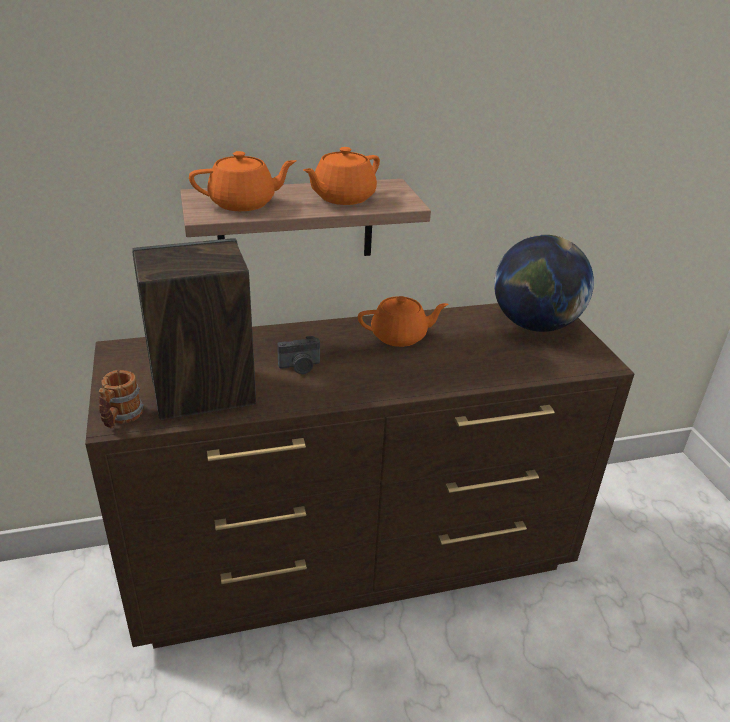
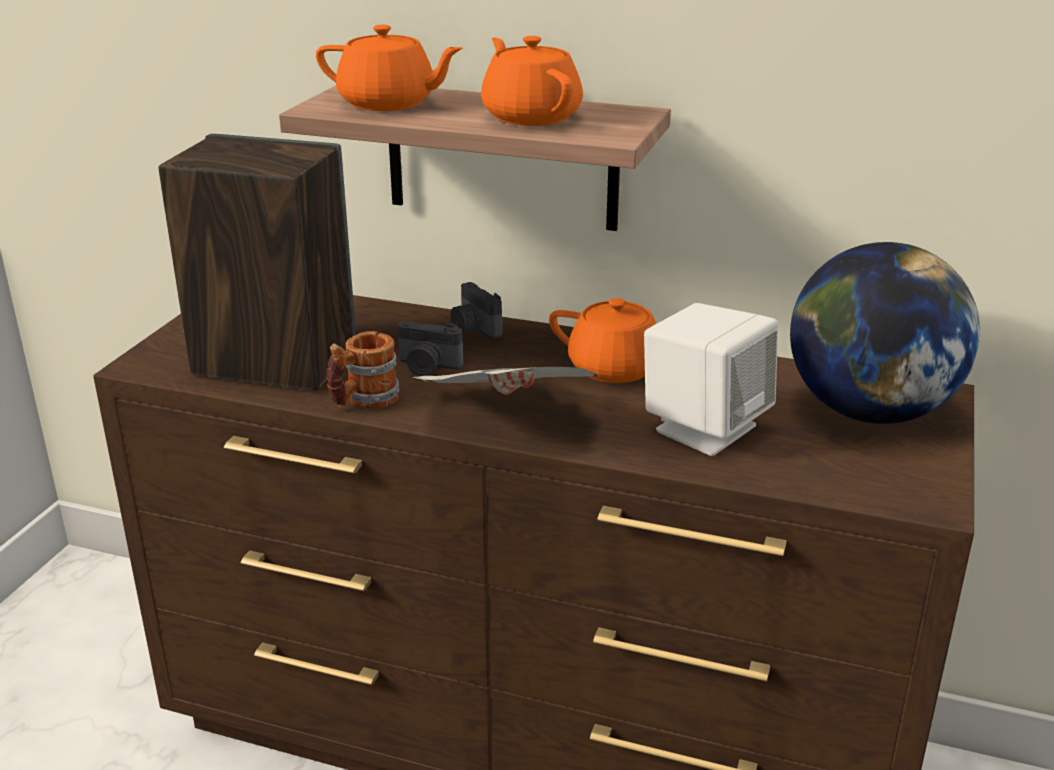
camera: 35 degrees right, 5 degrees down
mug [99,370,144,428] -> mug moved to [326,331,399,409]
orange teapot [303,147,380,205] -> orange teapot turned 75 degrees clockwise [481,36,583,126]
none -> newspaper [413,367,598,395]
none -> camera [450,282,502,339]
none -> white speaker [644,303,778,456]

